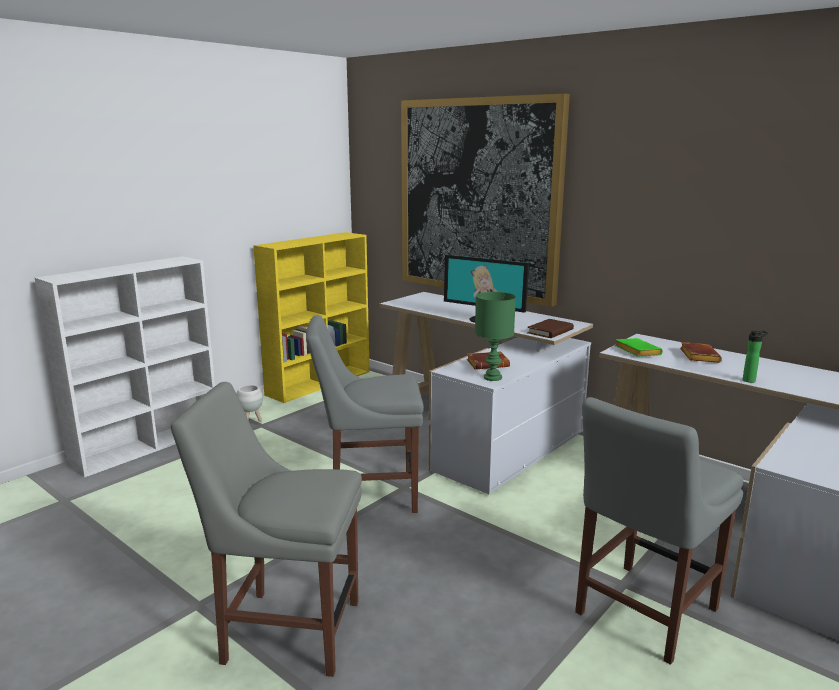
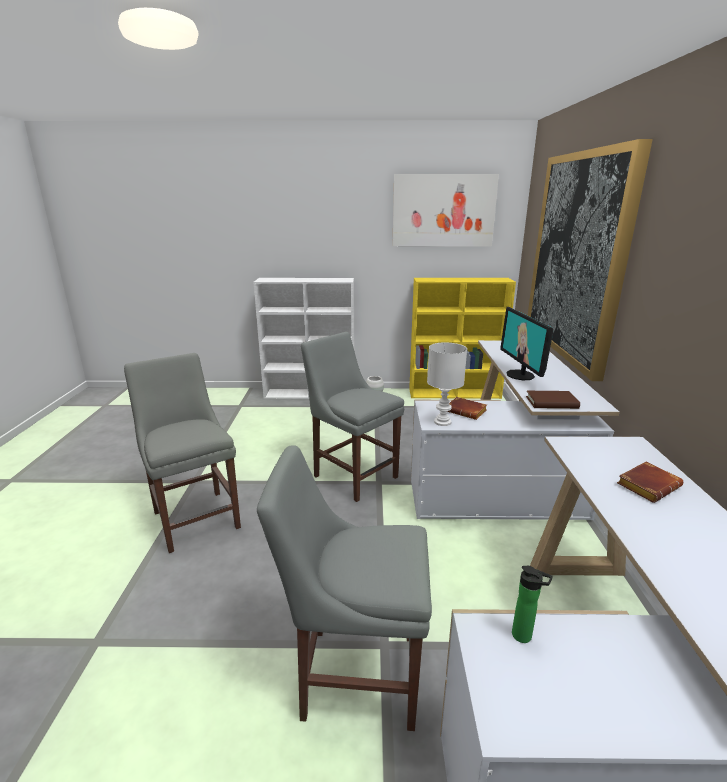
camera: 50 degrees right, 5 degrees up
green table lamp [475,292,516,381] -> white table lamp [427,343,467,426]
green book [614,338,663,357] -> none
bottle [743,331,768,383] -> bottle moved to [512,566,553,643]
none -> picture [392,174,499,246]

